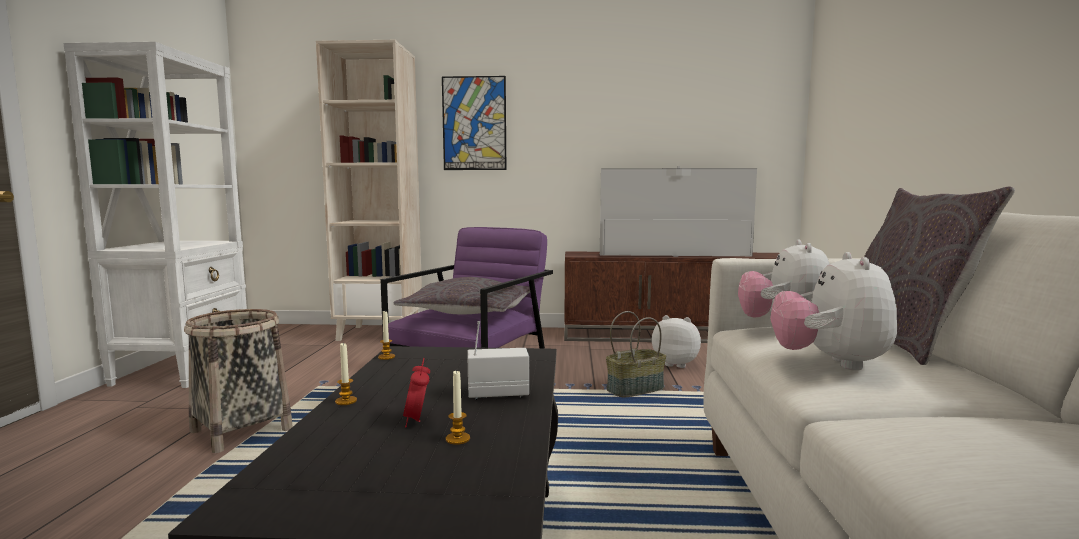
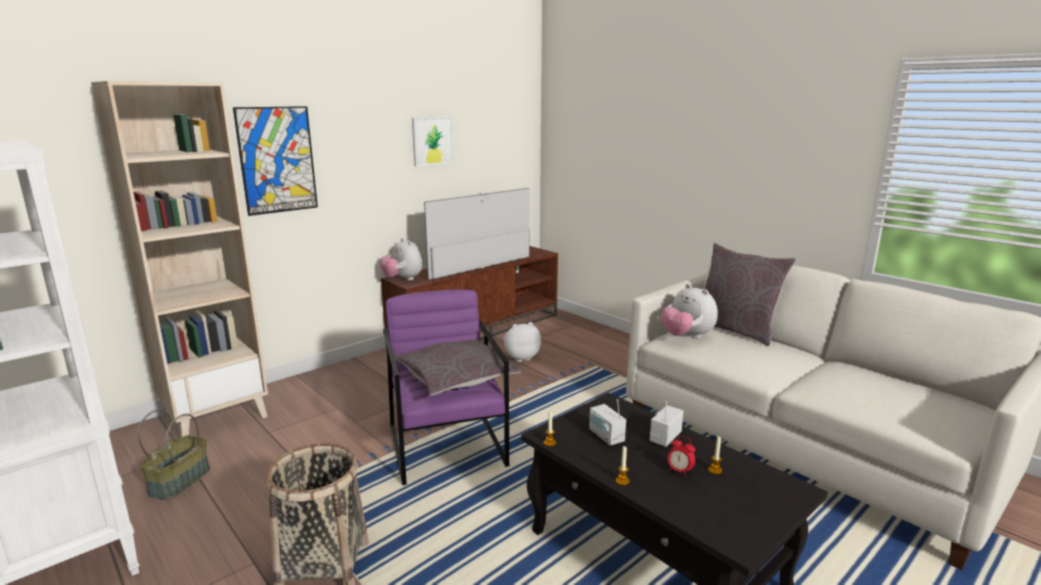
camera: 45 degrees left, 10 degrees up
basket [606,311,666,397] -> basket moved to [138,409,210,500]
plush toy [770,252,897,371] -> plush toy moved to [380,238,422,280]
none -> picture [412,117,454,166]
none -> radio [589,399,626,446]

